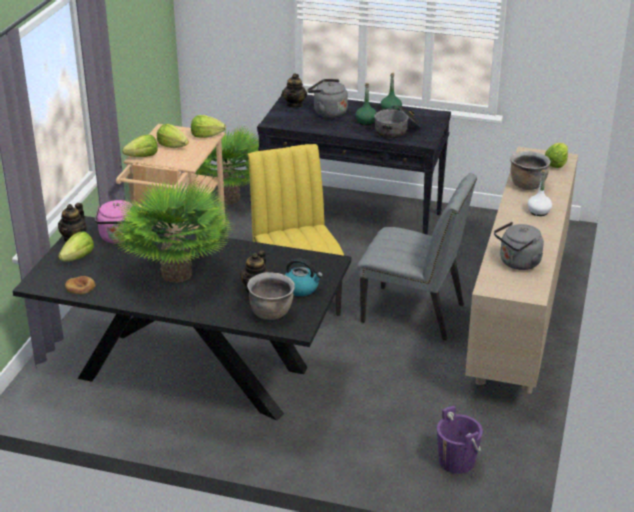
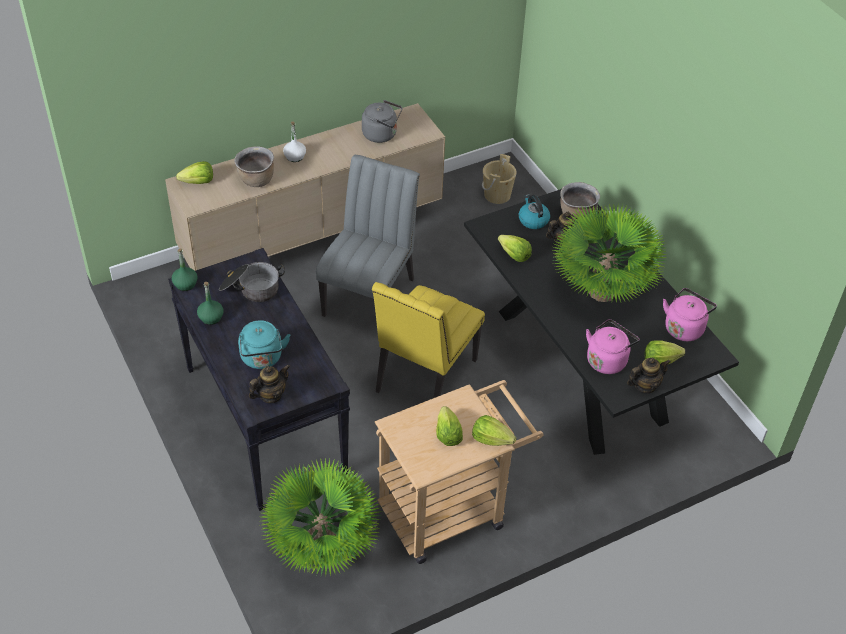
camera: 135 degrees left, 15 degrees up
bread [65,276,96,294] -> pink kettle [663,288,717,341]
lettuce [191,115,226,138] -> lettuce moved to [498,235,532,262]
grey kettle [308,79,348,118] -> turquoise kettle [238,320,290,369]
green bottle [355,83,376,125] -> green bottle moved to [172,248,198,291]
grey chair [357,173,477,340] -> grey chair turned 45 degrees clockwise [316,155,420,317]
purple bucket [437,406,483,474] -> beige bucket [482,154,517,204]

